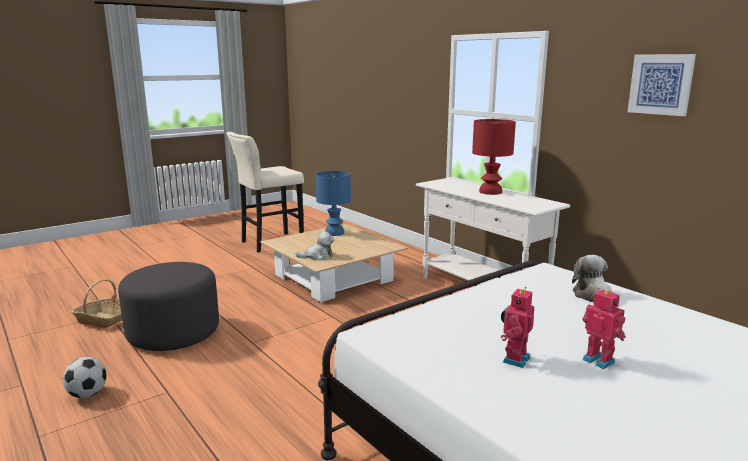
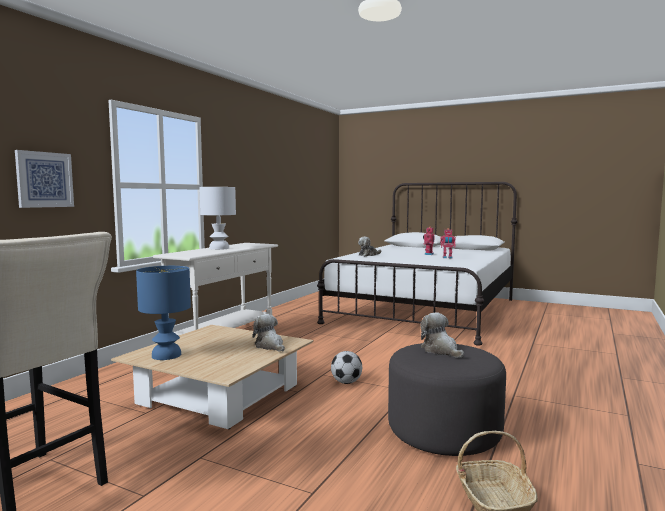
camera: 115 degrees left, 10 degrees down
football [63,357,107,398] -> football moved to [331,351,362,384]
red table lamp [472,119,516,195] -> white table lamp [199,187,236,250]
picture [627,54,696,116] -> picture moved to [15,150,74,208]
none -> plush toy [420,312,464,358]

